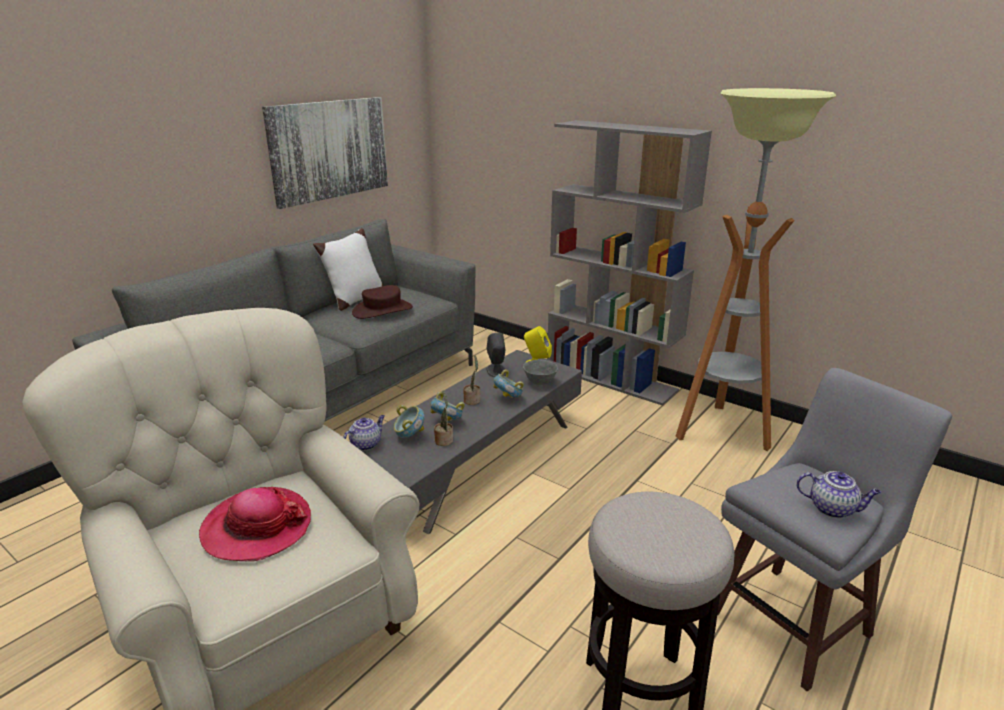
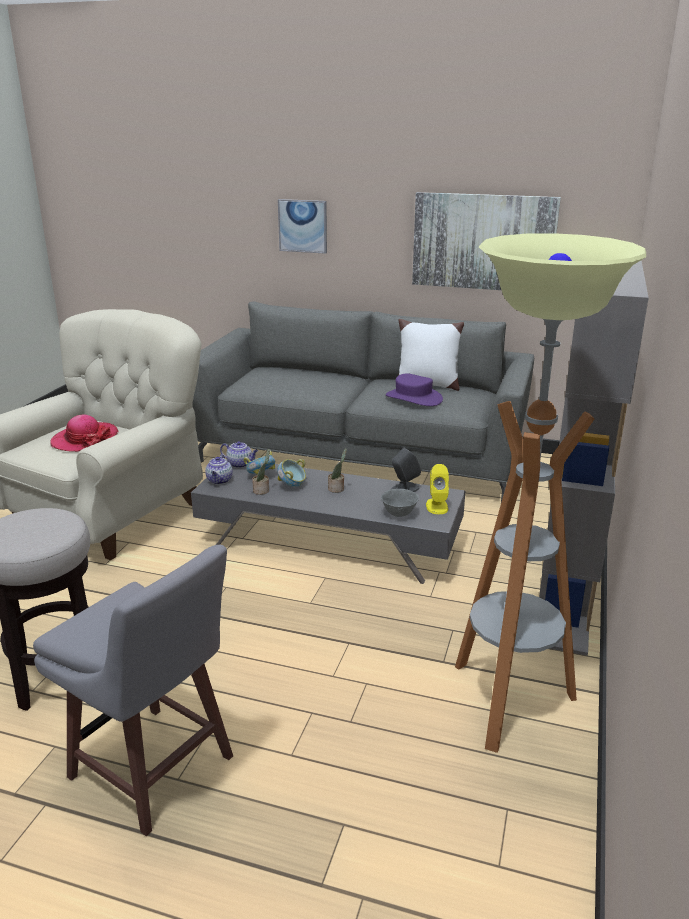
camera: 70 degrees right, 0 degrees up
brown hat [352,285,413,319] -> purple hat [386,373,443,406]
bowl [493,369,524,398] -> none
teapot [796,471,881,518] -> teapot moved to [205,454,233,484]
none -> picture [278,199,327,254]

